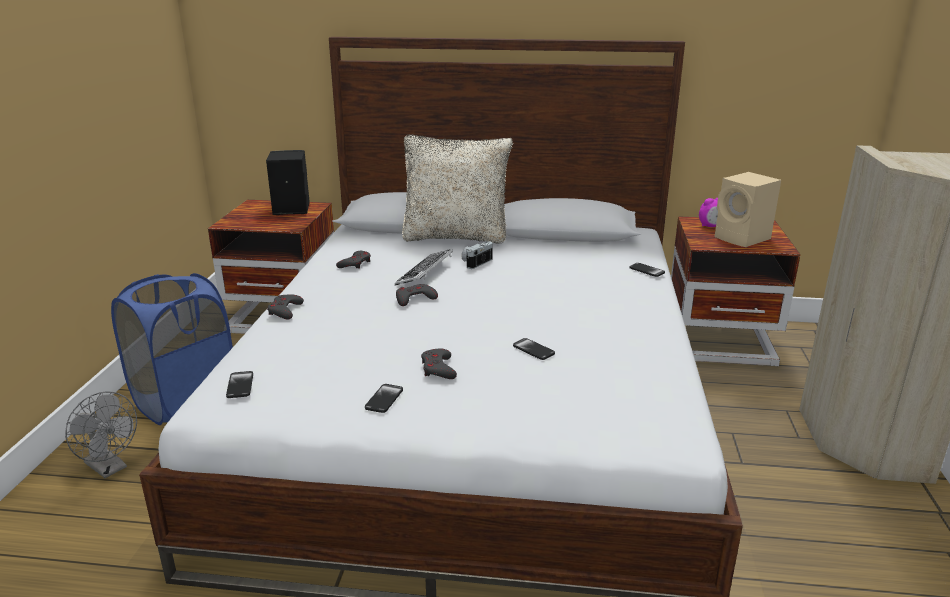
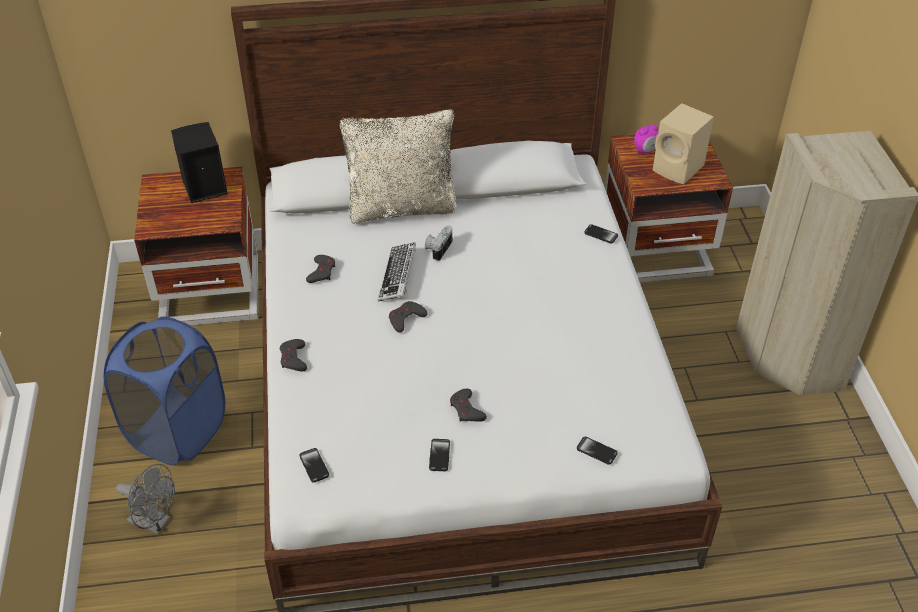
camera: 15 degrees left, 20 degrees up
phone [513,338,555,360] -> phone moved to [577,437,618,465]

